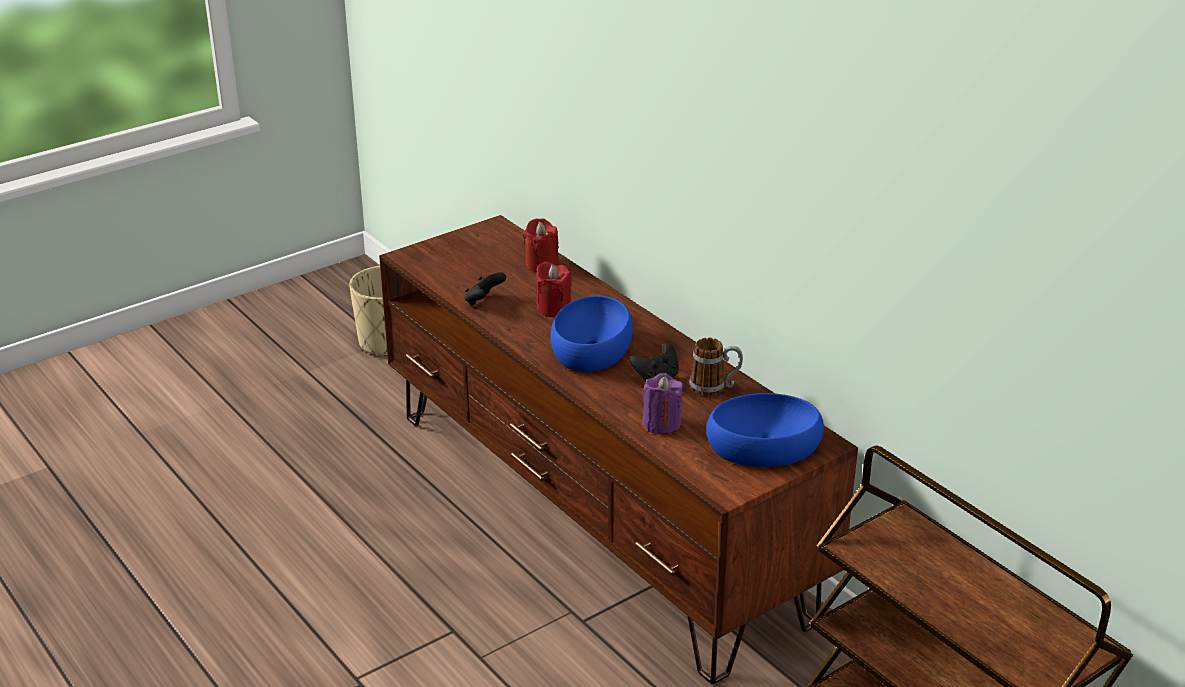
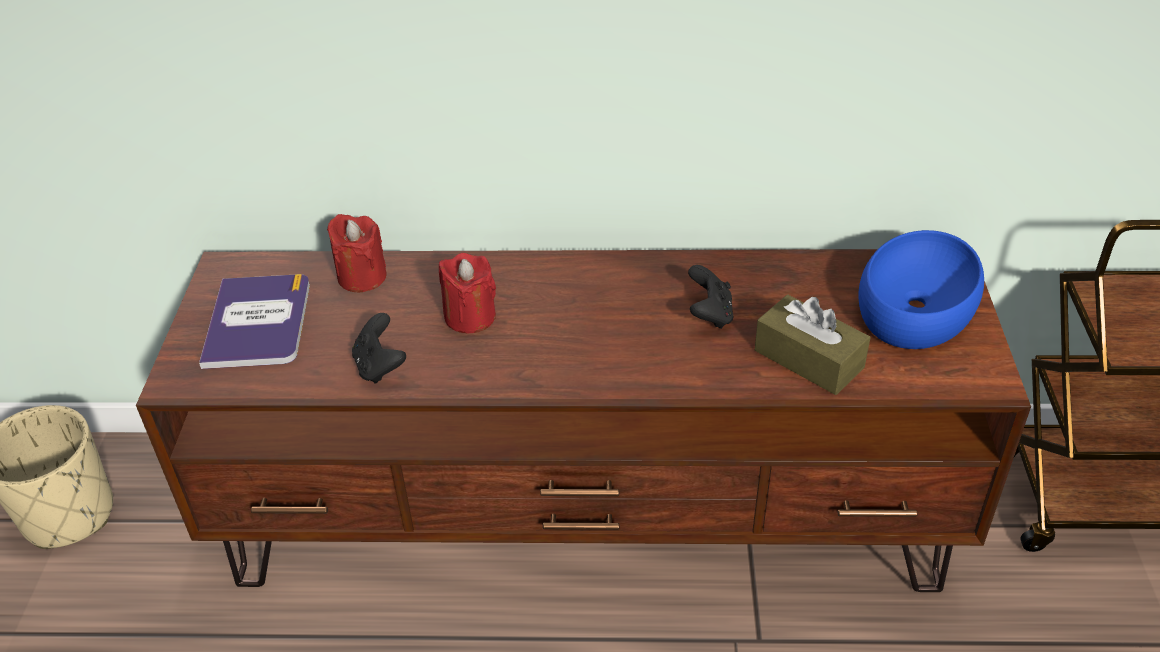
camera: 50 degrees left, 10 degrees up
blue bowl [551,296,633,372] -> none
purple candle [643,373,683,435] -> brown tissue box [755,295,871,395]
mug [689,338,743,396] -> none
none -> book [199,274,310,369]

